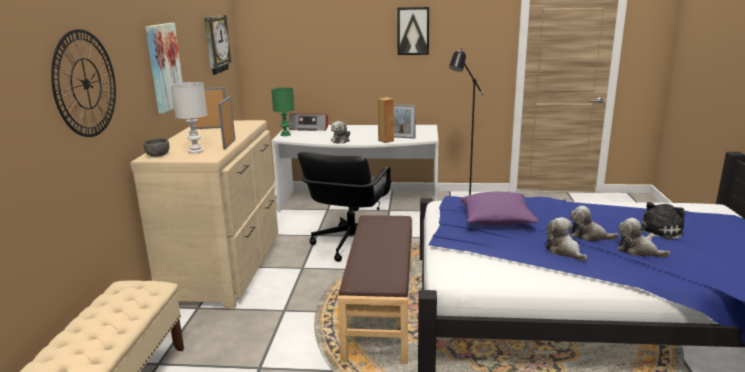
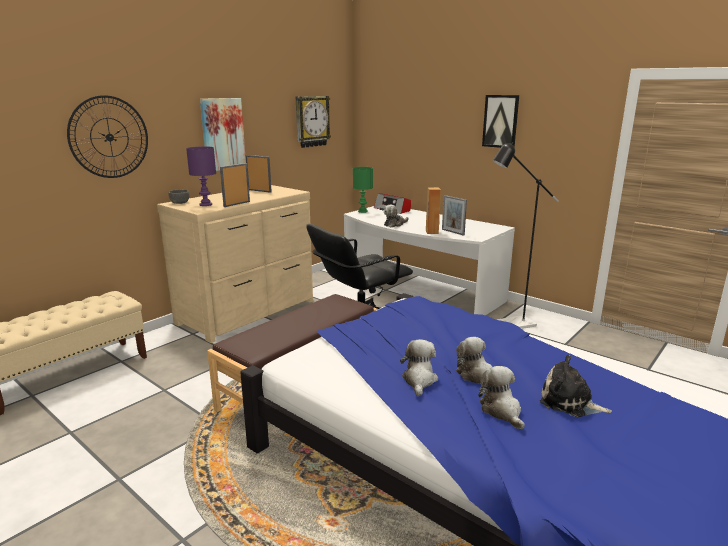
camera: 35 degrees right, 0 degrees up
white table lamp [171,82,207,153] -> purple table lamp [186,146,216,206]
purple pillow [460,192,539,226] -> none
plush toy [641,202,685,240] -> plush toy turned 150 degrees counterclockwise [540,355,612,417]

